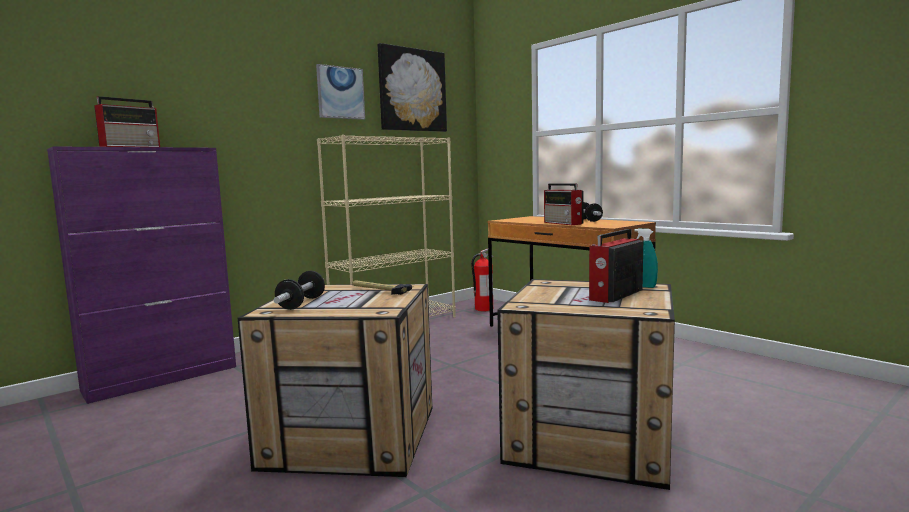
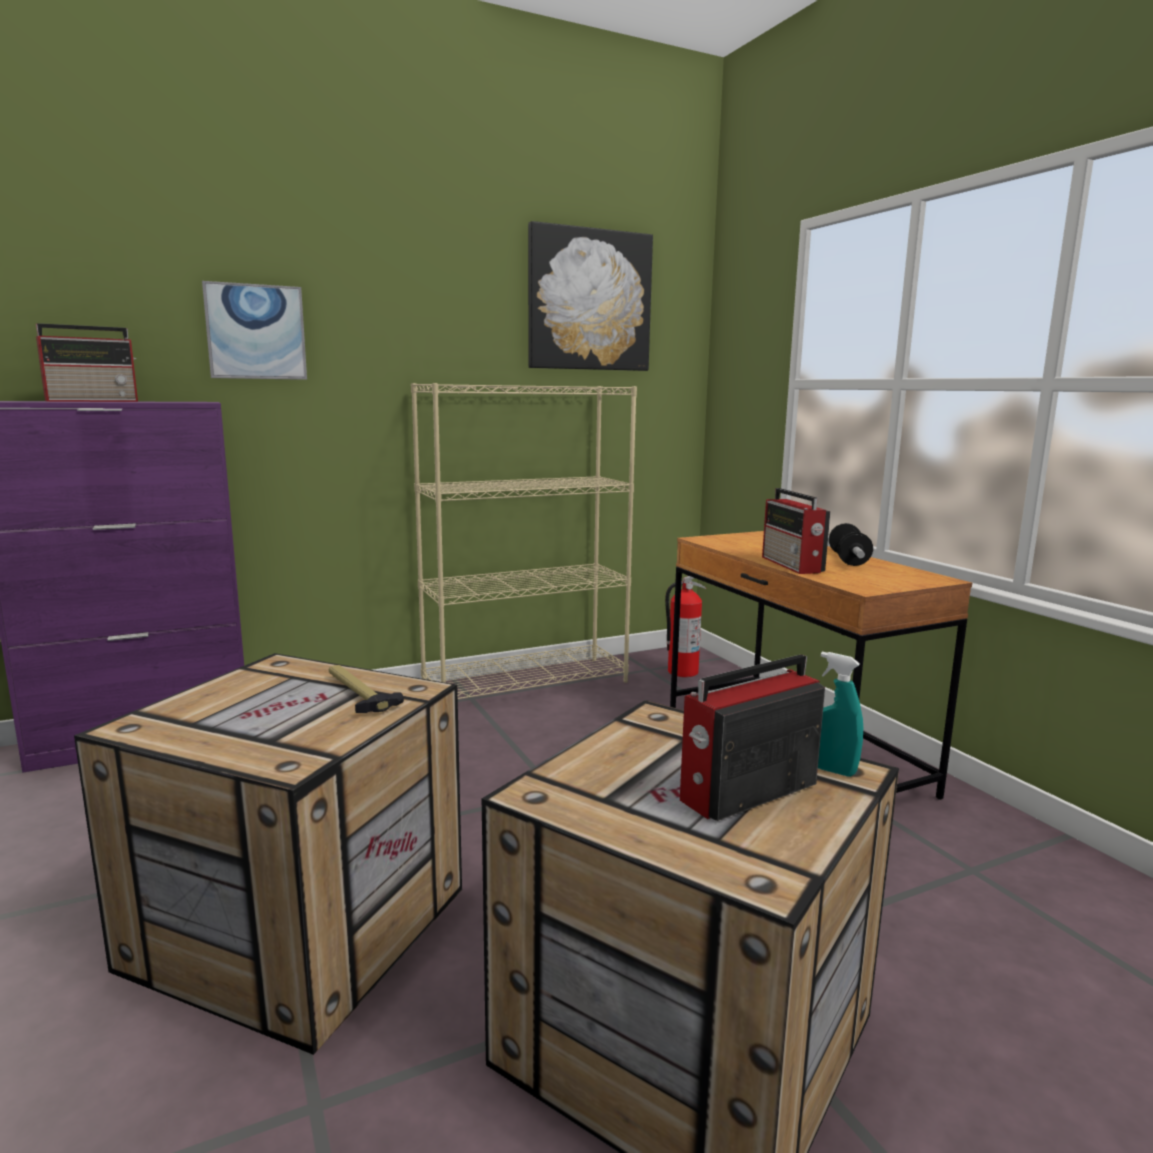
camera: 15 degrees right, 5 degrees up
dumbbell [274,271,325,310] -> none
picture [316,64,365,120] -> picture moved to [202,281,307,380]

